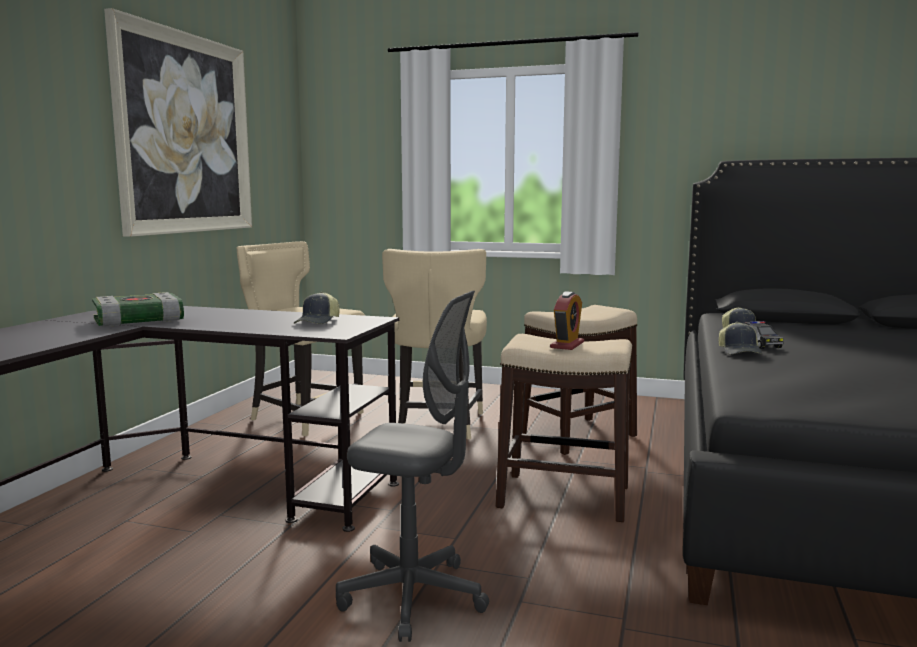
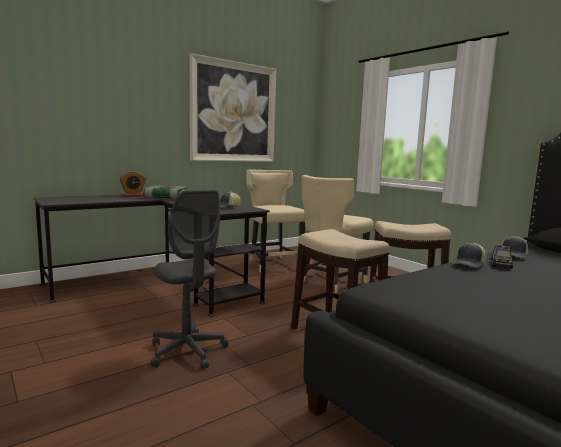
camera: 35 degrees right, 0 degrees up
alarm clock [550,292,584,350] -> alarm clock moved to [119,171,146,196]

